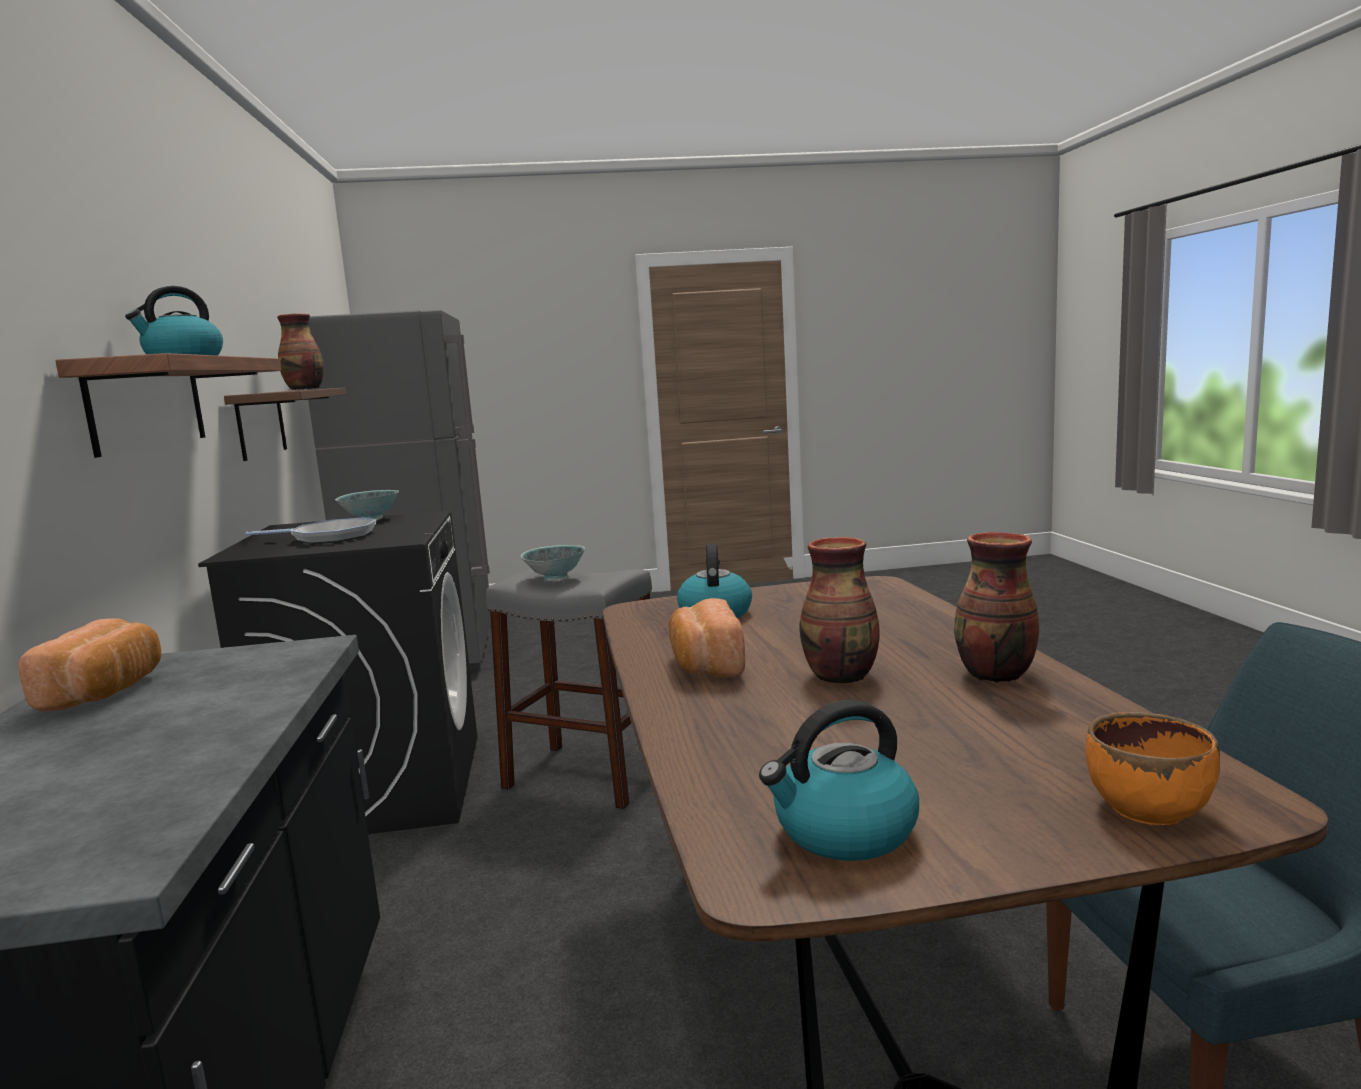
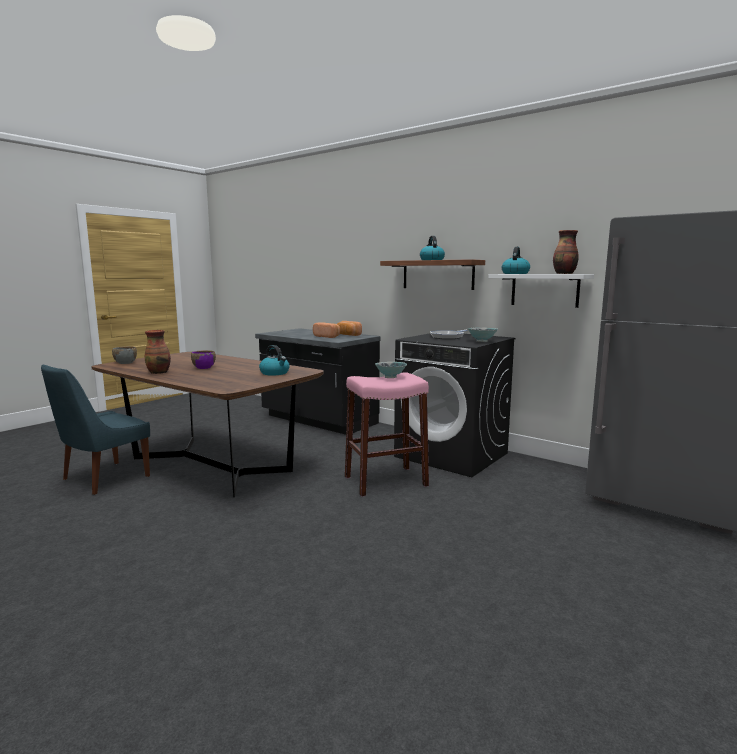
camera: 135 degrees right, 0 degrees up
brown shelf [224,387,346,461] -> white shelf [488,274,594,308]
grey stool [486,569,652,810] -> pink stool [345,372,429,497]
bread [669,598,745,678] -> bread moved to [313,322,341,338]
kettle [759,700,919,861] -> kettle moved to [502,247,530,274]
vase [799,537,880,683] -> purple bowl [191,350,216,369]
orange bowl [1085,712,1220,825] -> grey bowl [112,346,137,364]

